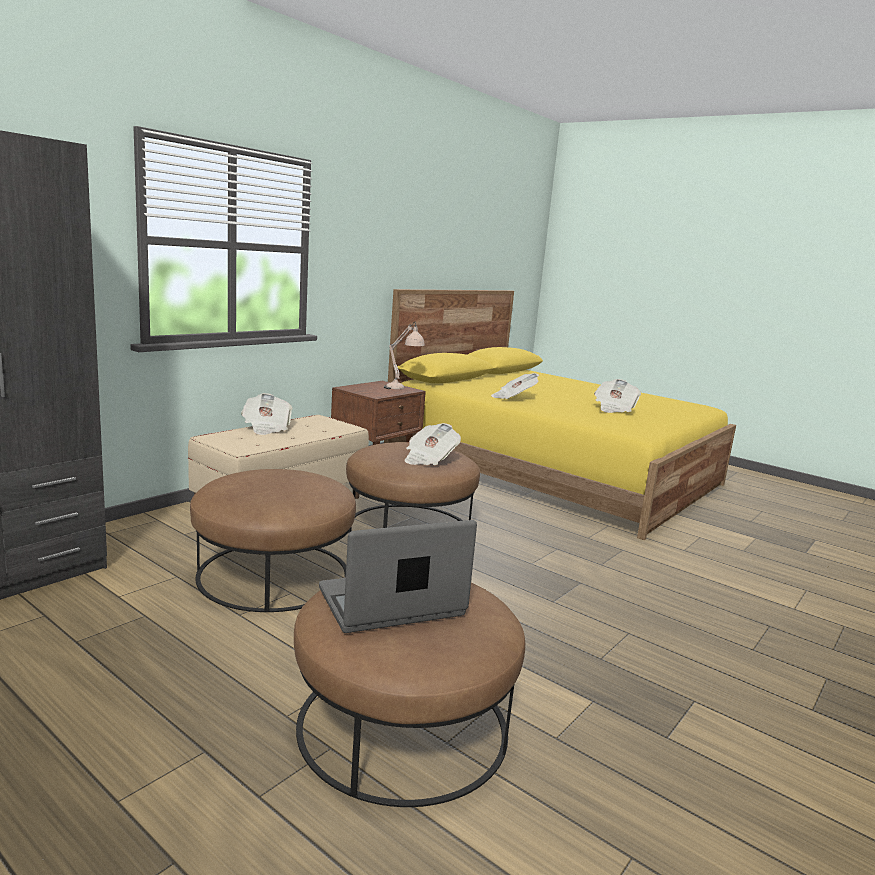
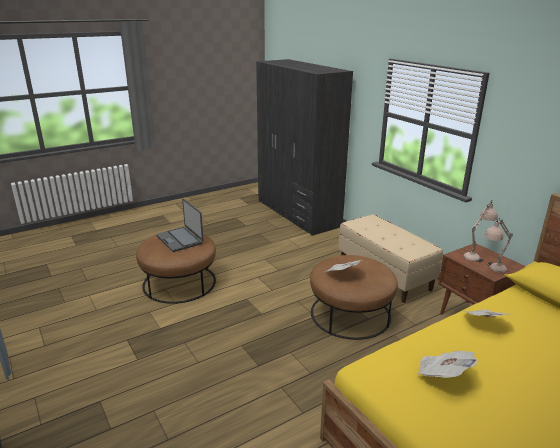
camera: 110 degrees right, 10 degrees up
brown ottoman [190,469,356,612] -> none
newspaper [241,393,292,435] -> none
laptop [319,520,477,633] -> laptop turned 150 degrees clockwise [156,199,203,252]
none -> beige table lamp [463,200,498,262]

